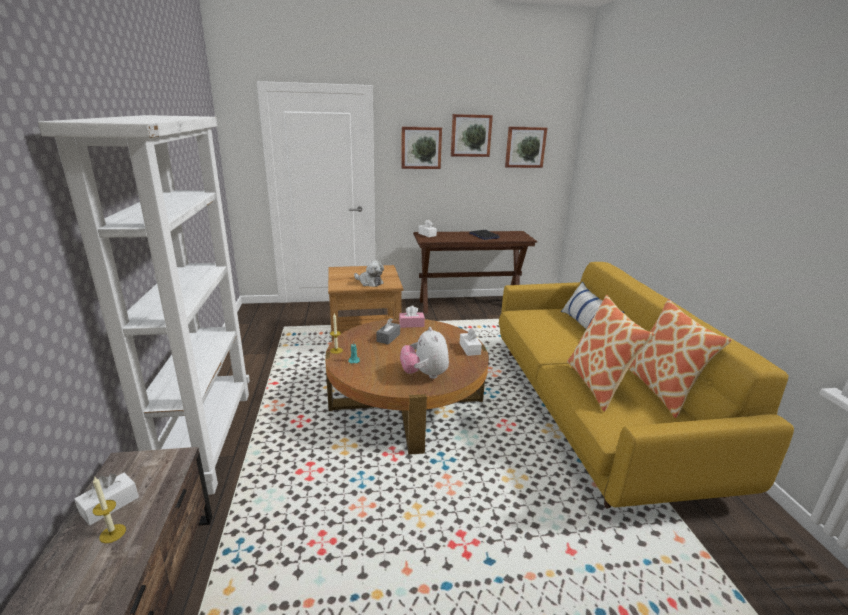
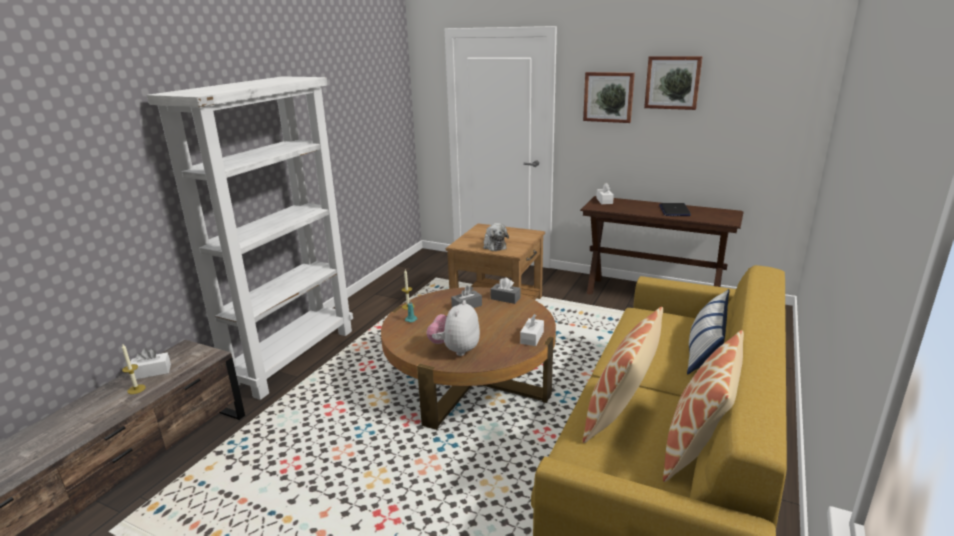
camera: 35 degrees right, 0 degrees up
pink tissue box [399,305,425,328] -> grey tissue box [490,277,520,304]
picture [505,127,547,168] -> none

